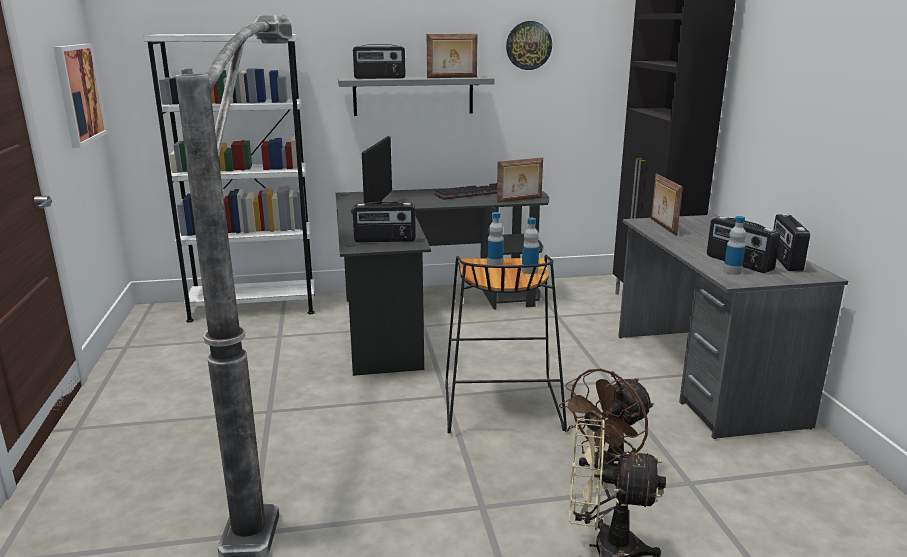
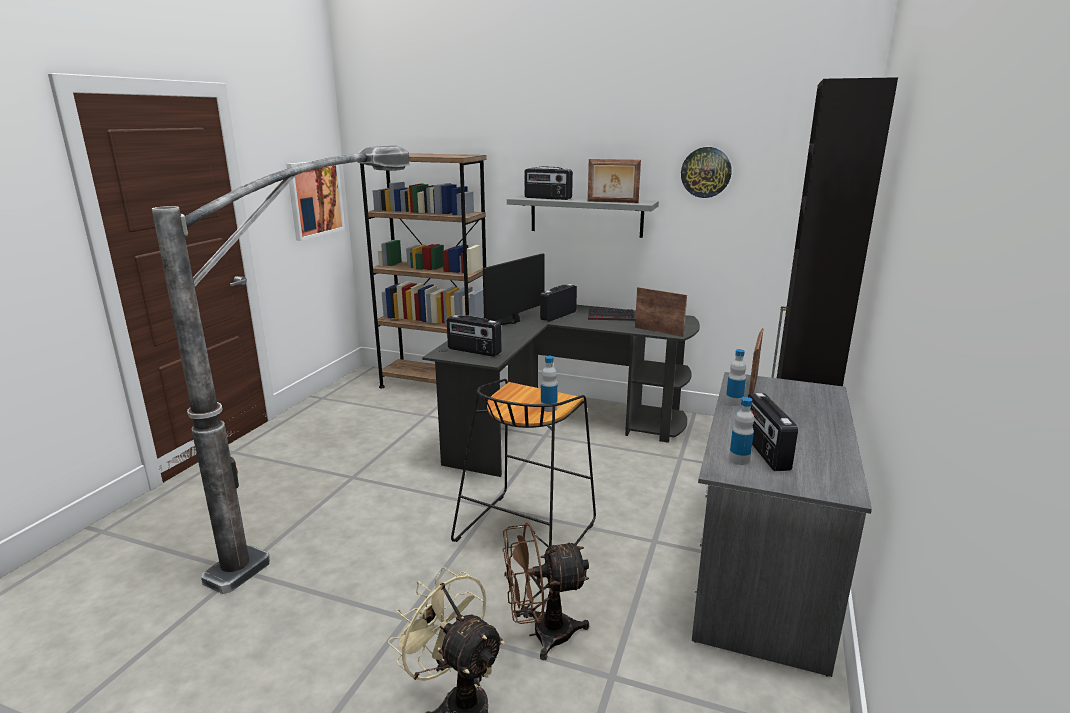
camera: 30 degrees right, 0 degrees up
white bookcase [143,34,315,323] -> brown bookcase [360,153,487,388]
bottle [487,212,504,265] -> bottle moved to [725,349,746,406]
picture frame [497,157,543,203] -> picture frame turned 150 degrees counterclockwise [635,287,687,337]
radio [773,214,810,272] -> radio moved to [540,284,577,322]

